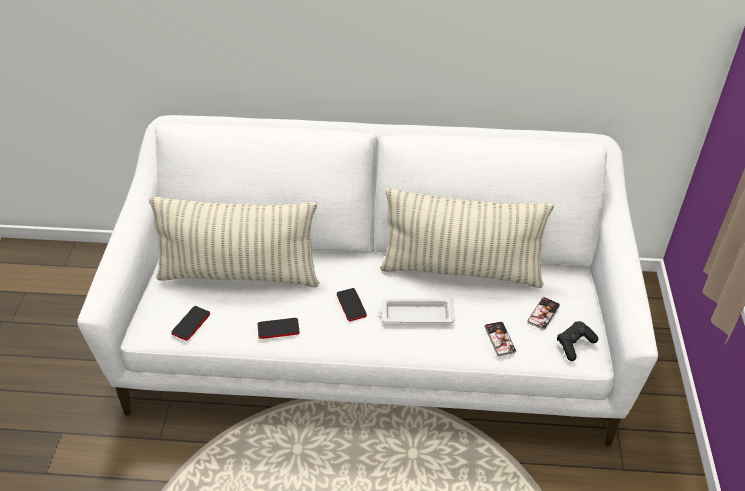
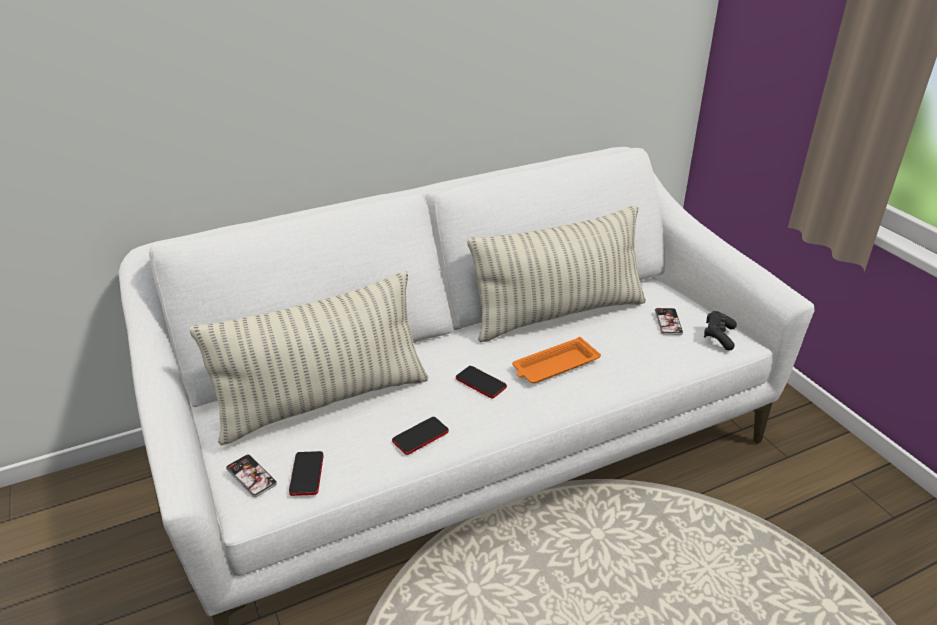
camera: 30 degrees left, 10 degrees down
white tray [378,298,455,323] -> orange tray [512,337,601,383]
phone [484,322,516,356] -> phone moved to [226,455,277,497]

